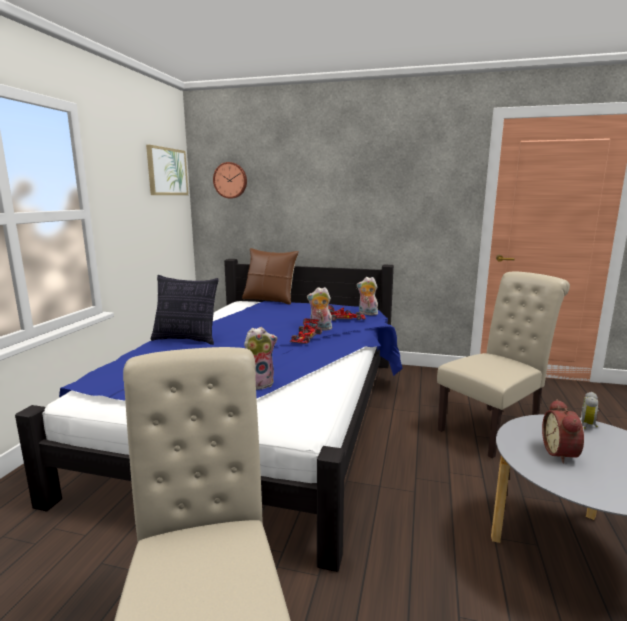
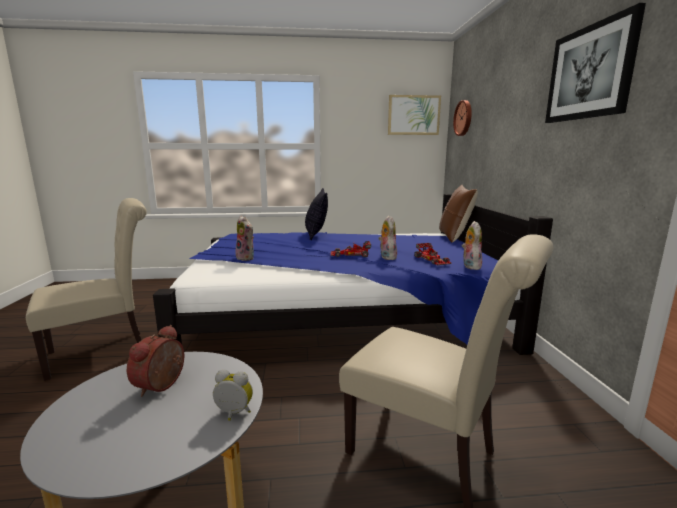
camera: 70 degrees right, 0 degrees up
alarm clock [542,399,584,464] -> alarm clock turned 60 degrees counterclockwise [127,325,184,397]
none -> picture [545,3,646,123]

